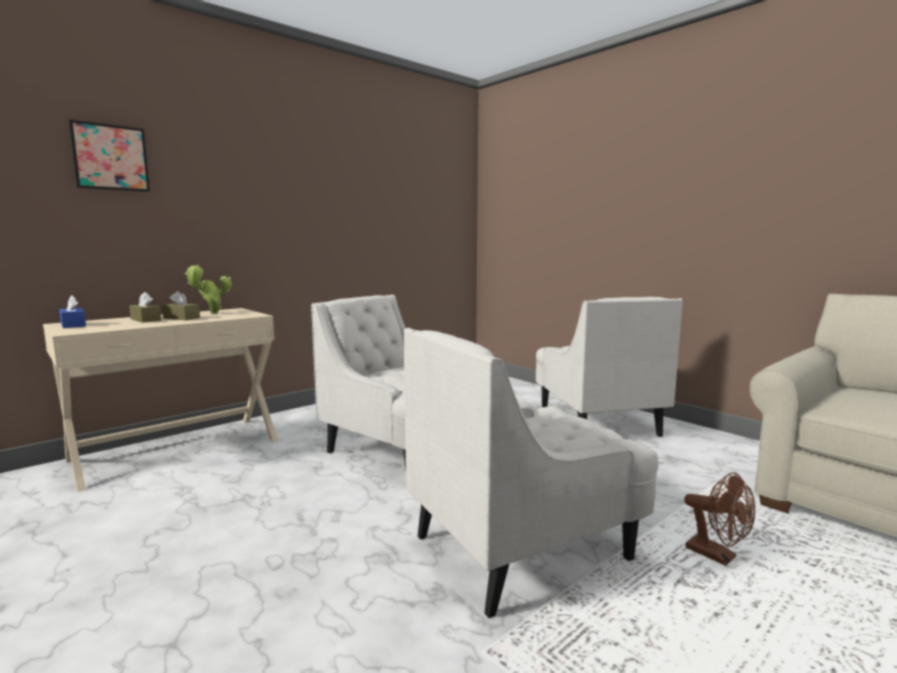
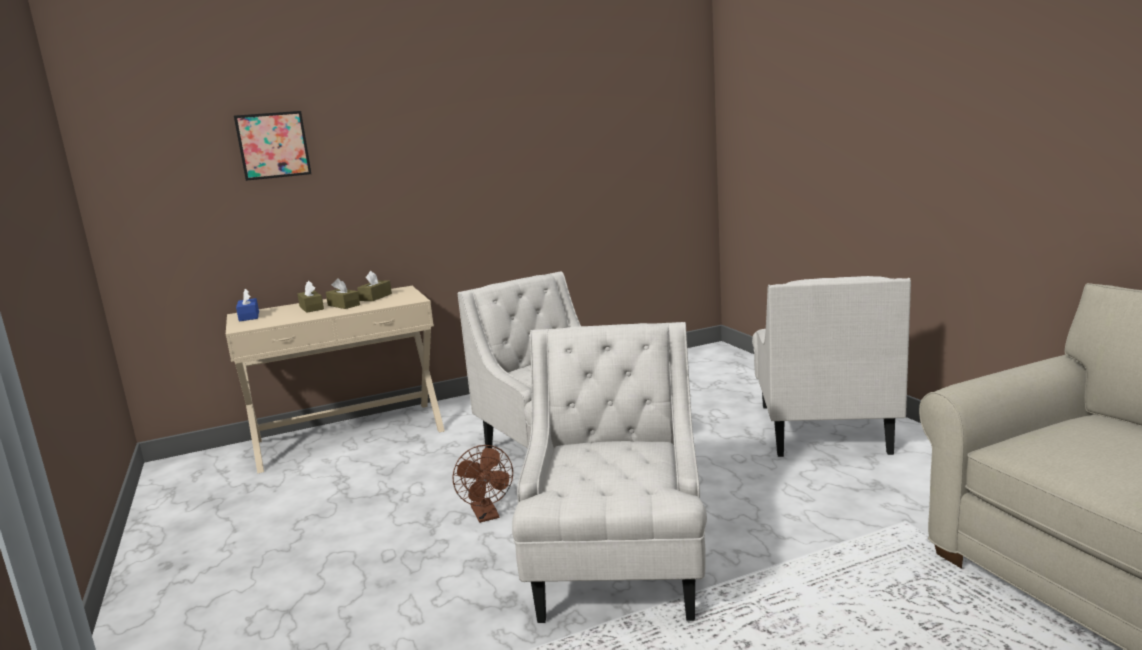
camera: 20 degrees right, 5 degrees up
potted plant [185,265,232,314] -> brown tissue box [357,271,392,301]
white armchair [404,328,659,618] -> white armchair turned 105 degrees clockwise [512,322,707,623]
brown fan [684,472,755,566] -> brown fan moved to [452,445,513,523]

